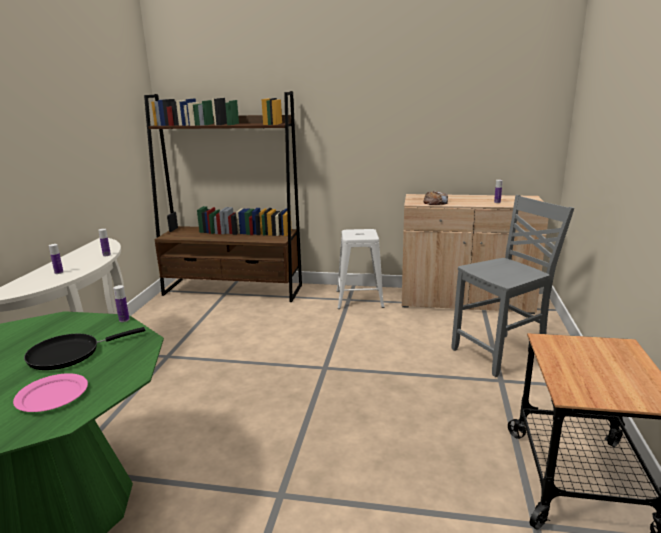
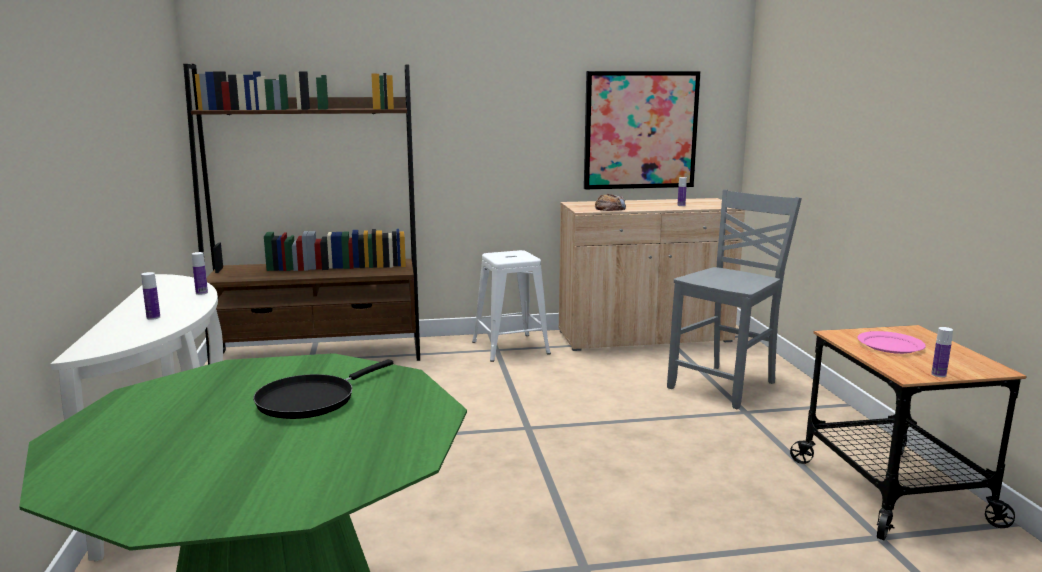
camera: 20 degrees left, 5 degrees down
pink plate [13,373,88,412] -> pink plate moved to [857,331,926,354]
bottle [113,285,130,322] -> bottle moved to [931,327,953,377]
none -> picture [584,71,701,189]

